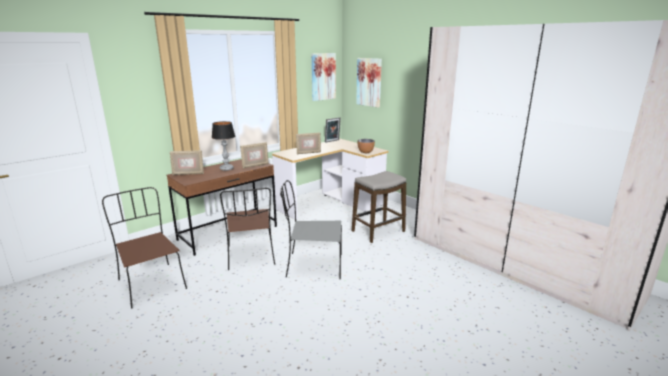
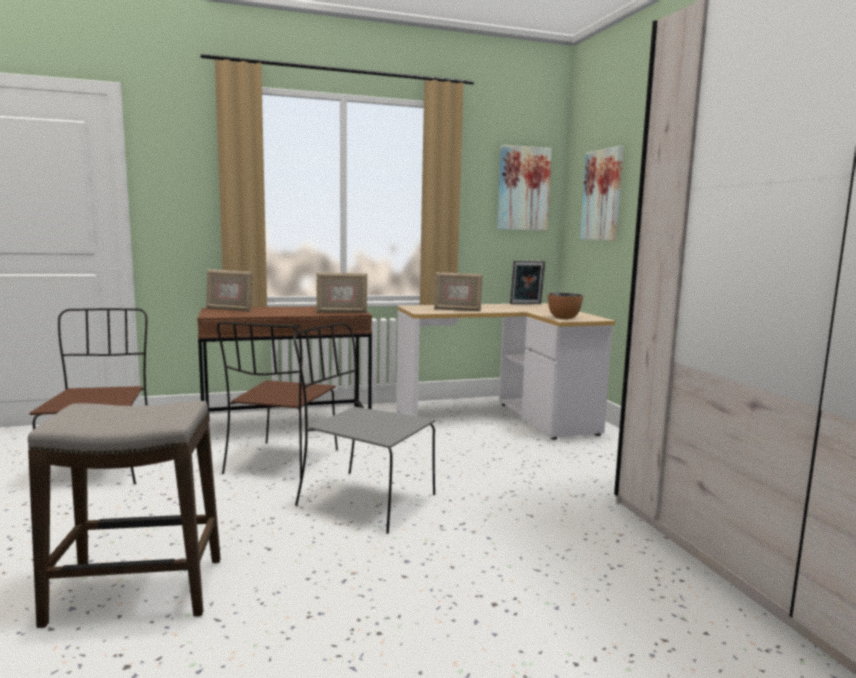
camera: 25 degrees right, 10 degrees down
table lamp [212,121,235,171] -> none
stool [352,171,406,243] -> stool moved to [28,401,221,628]

